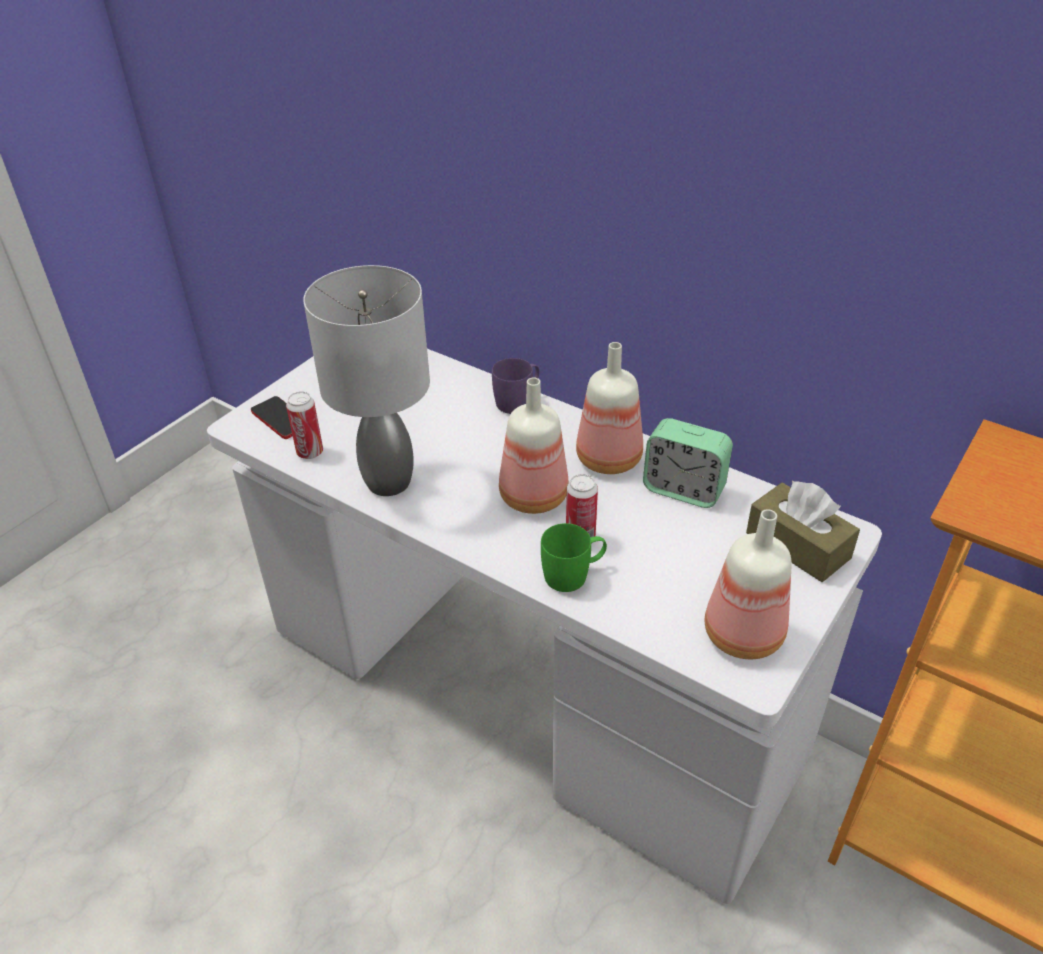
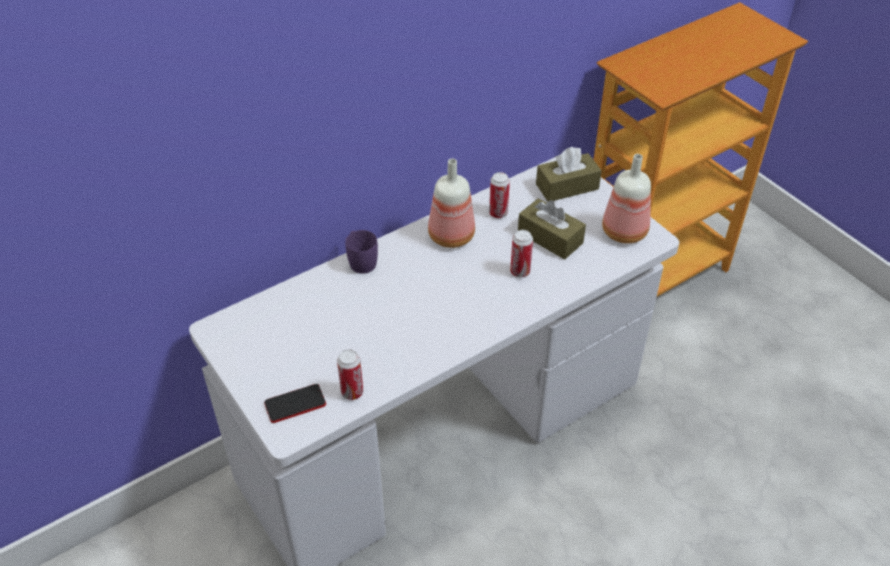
camera: 70 degrees left, 5 degrees up
grey table lamp [303,265,430,496] -> none
bottle [499,378,569,514] -> none
green mug [541,523,607,592] -> none
alarm clock [643,418,733,508] -> can [489,172,510,218]
none -> brown tissue box [518,198,586,259]

